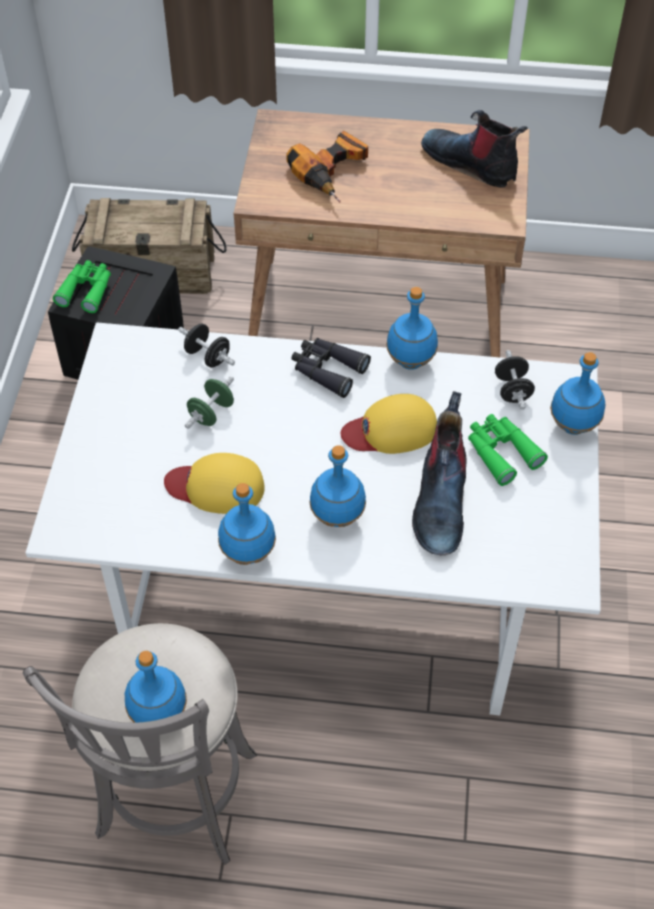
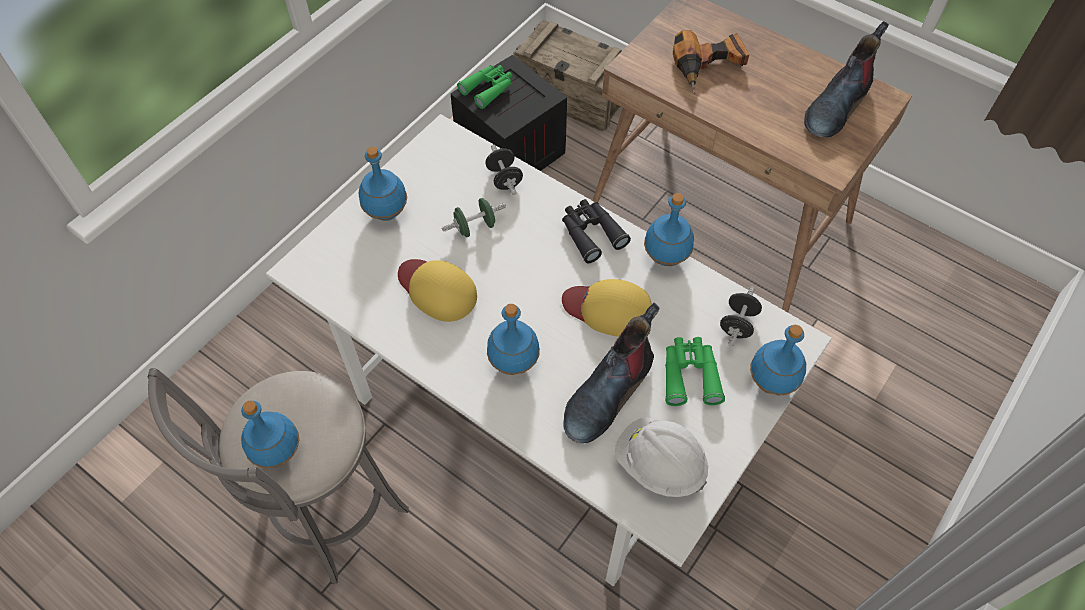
camera: 30 degrees right, 5 degrees up
blue bottle [218,483,276,565] -> blue bottle moved to [359,147,407,221]
boot [421,110,528,187] -> boot turned 120 degrees counterclockwise [804,21,889,137]
none -> white hard hat [615,417,708,497]

